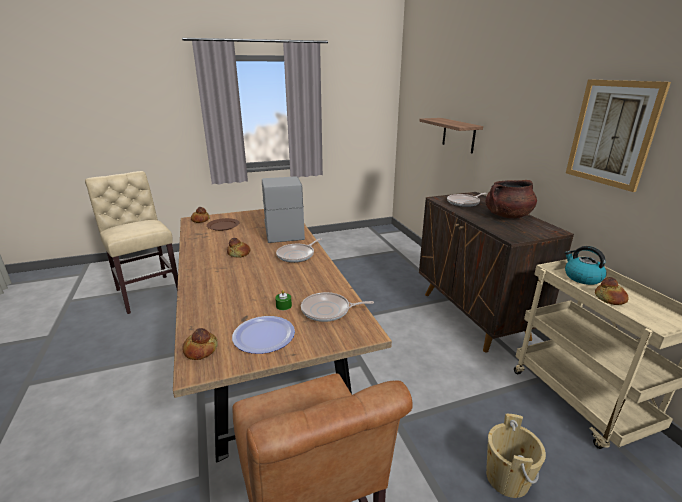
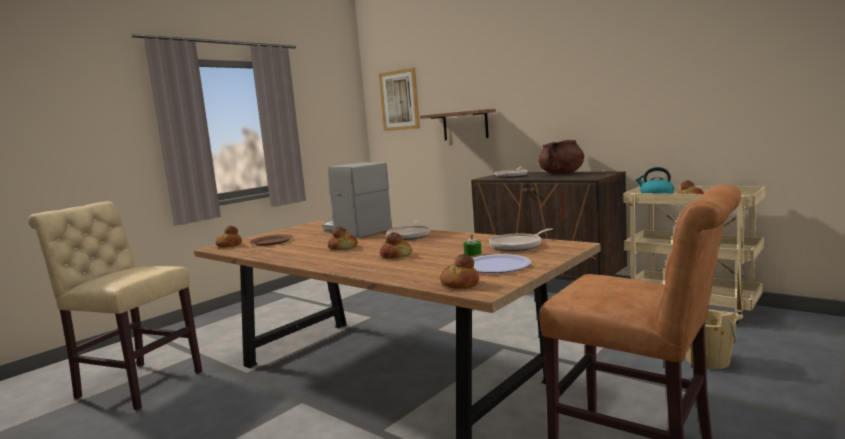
camera: 30 degrees left, 15 degrees down
picture [566,79,671,192] -> picture moved to [379,68,420,131]
none -> bread [380,232,412,258]

